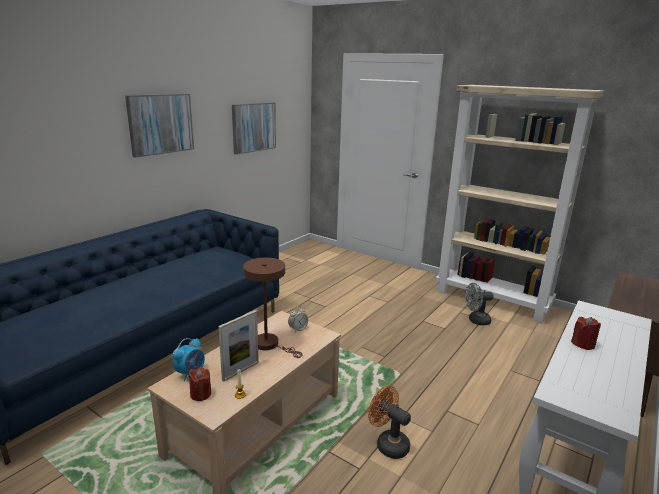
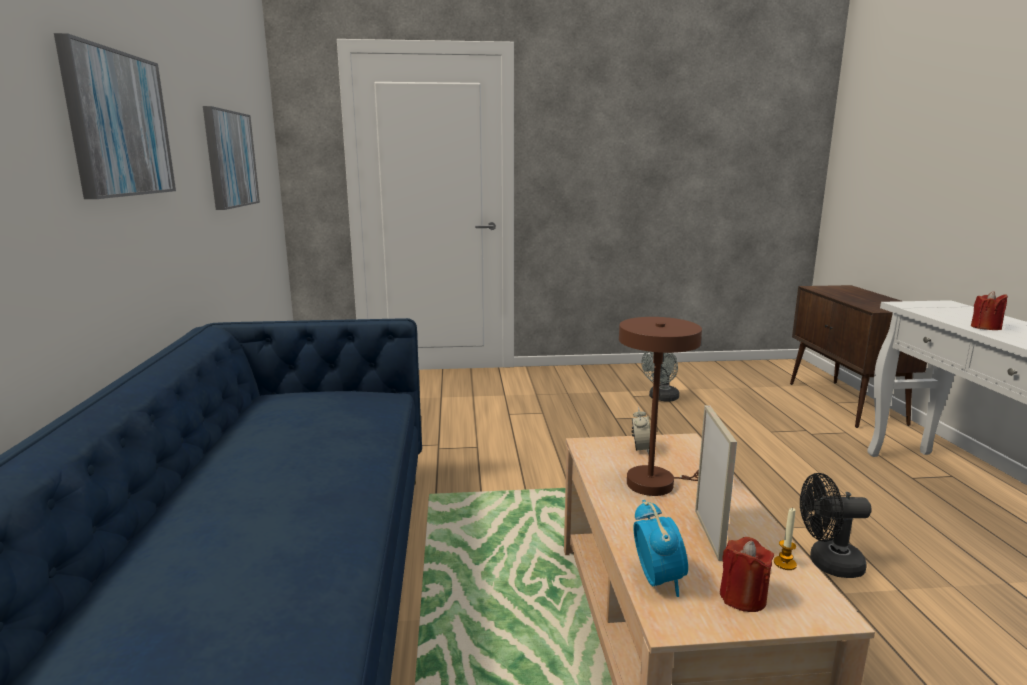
camera: 40 degrees left, 5 degrees down
orange fan [368,386,411,459] -> black fan [800,473,872,578]
beige bookcase [436,85,604,323] -> none

